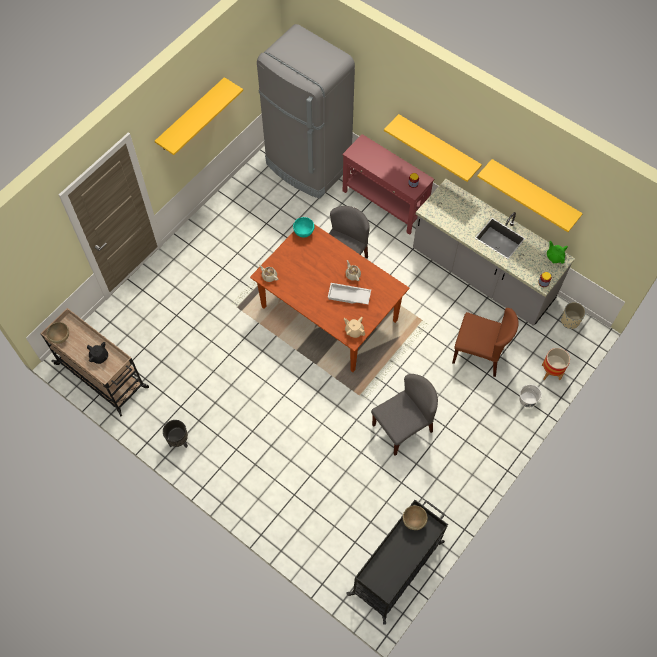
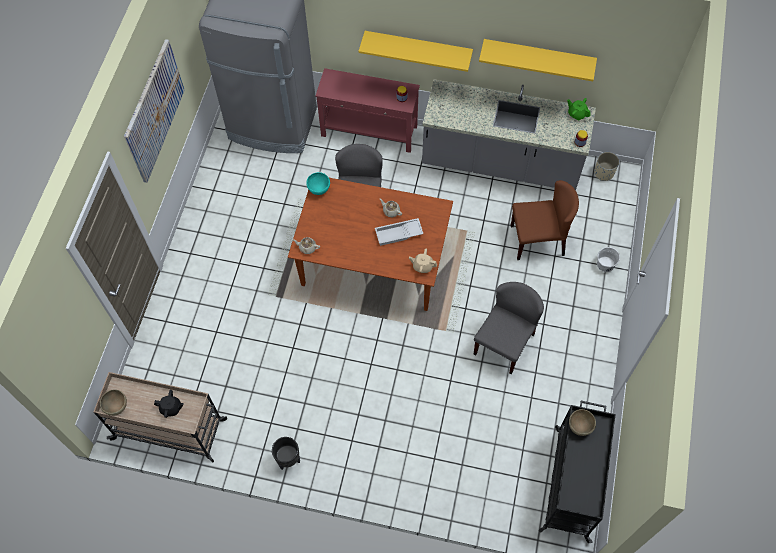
camera: 25 degrees left, 0 degrees up
yellow shelf [155,77,243,155] -> picture [124,39,185,183]
planter [542,348,570,380] -> none

